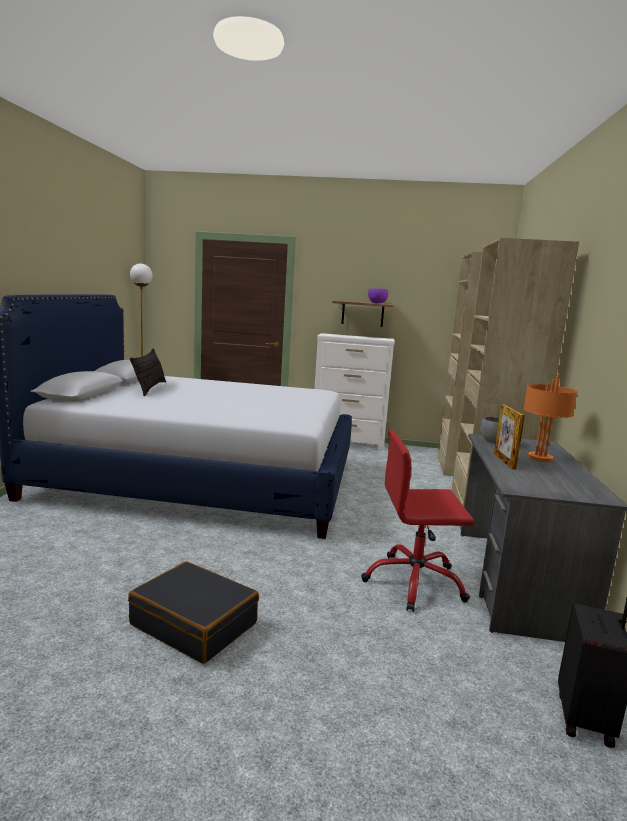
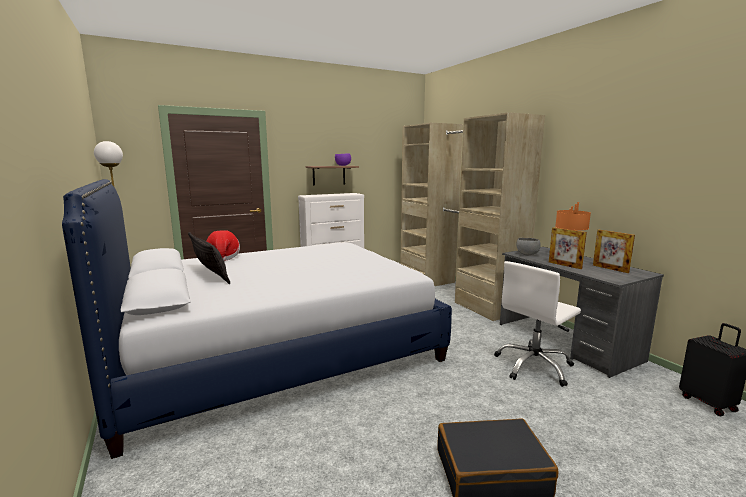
camera: 35 degrees left, 0 degrees up
red office chair [361,430,474,612] -> white office chair [494,261,581,387]
none -> hat [207,230,240,261]
none -> picture frame [593,230,635,273]

